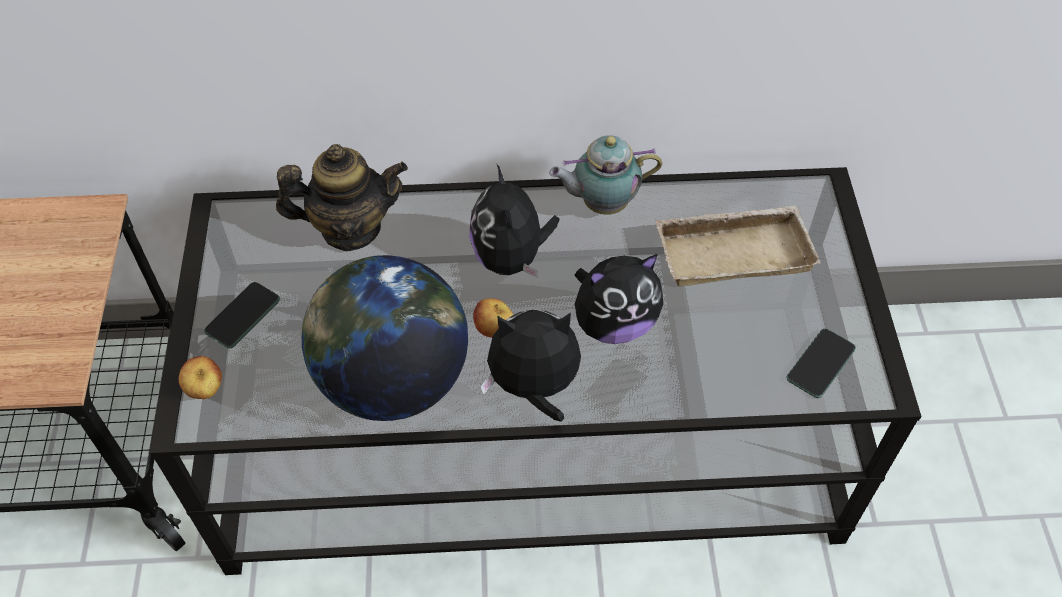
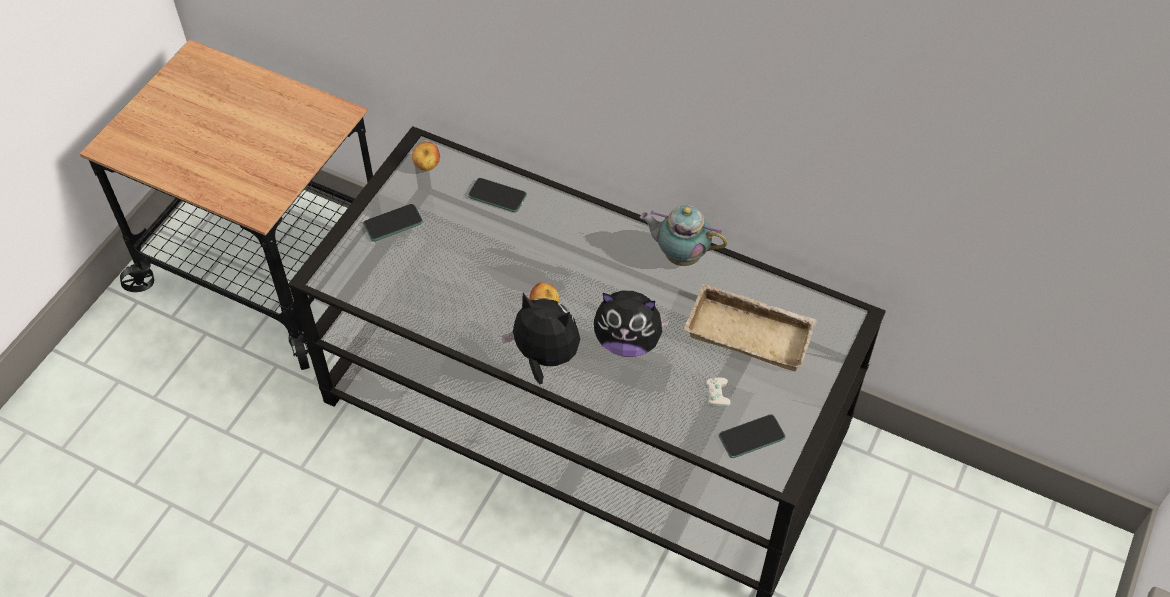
camera: 30 degrees right, 0 degrees up
apple [179,356,222,399] -> apple moved to [412,142,440,171]
teapot [276,144,408,251] -> phone [468,178,527,212]
globe [302,255,468,421] -> none
plush toy [469,165,560,278] -> none
none -> white game controller [660,364,731,427]

